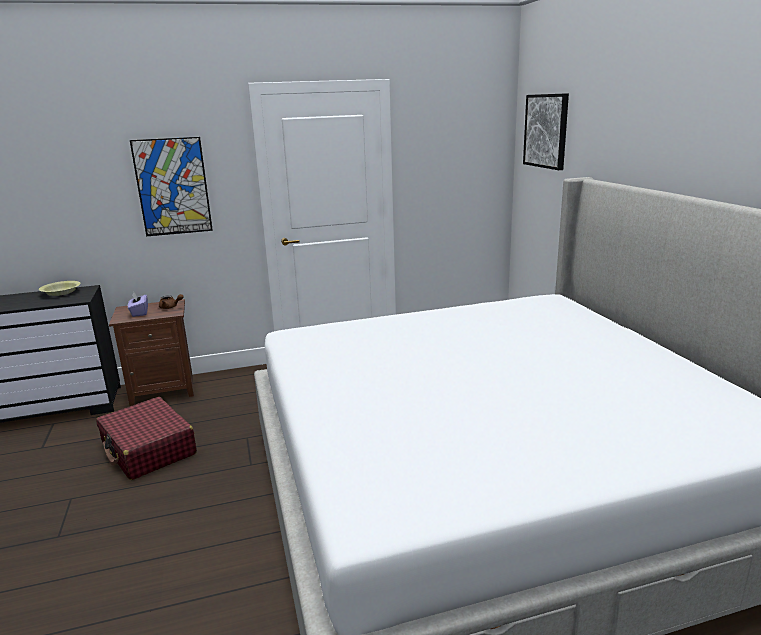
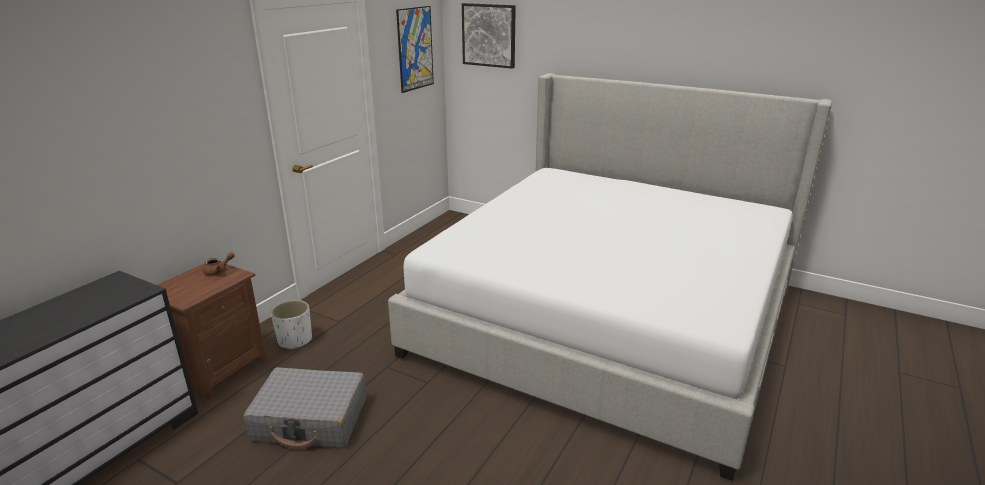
camera: 45 degrees left, 5 degrees up
yellow bowl [39,281,81,296] -> none
red suitcase [96,397,197,480] -> grey suitcase [244,367,366,450]
purple tissue box [128,292,148,317] -> none
picture [130,137,213,236] -> picture moved to [396,6,434,93]
none -> white planter [271,300,312,350]

